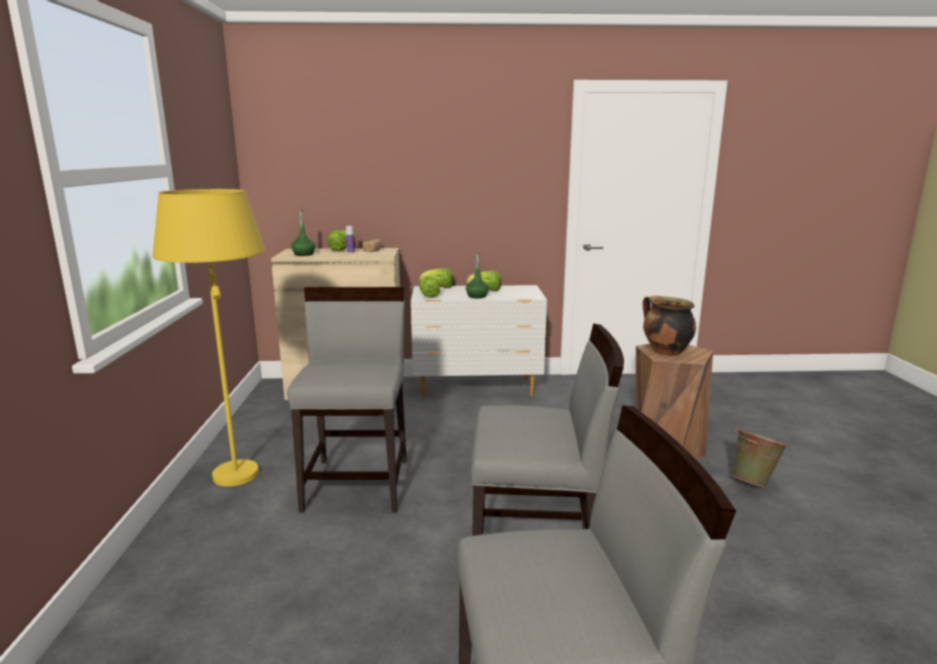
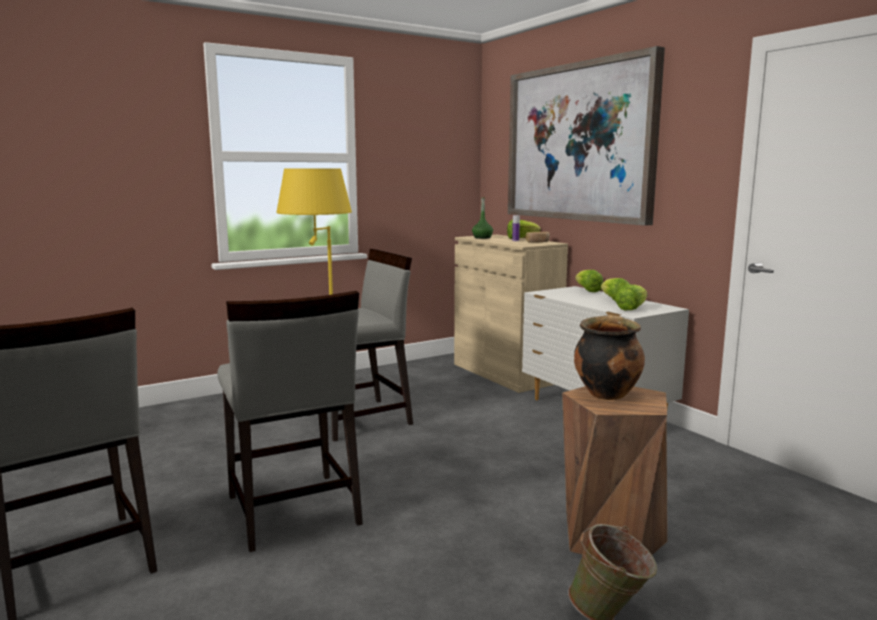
camera: 60 degrees right, 5 degrees down
lettuce [419,275,440,298] -> lettuce moved to [615,285,648,310]
green bottle [466,253,489,298] -> none
none -> picture [508,46,665,226]

